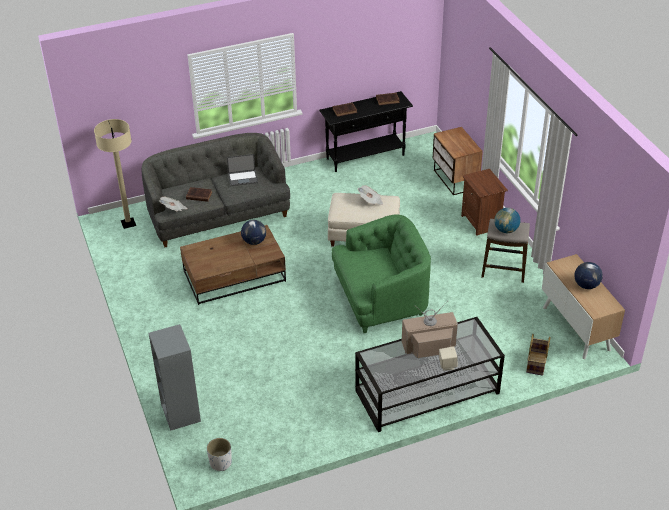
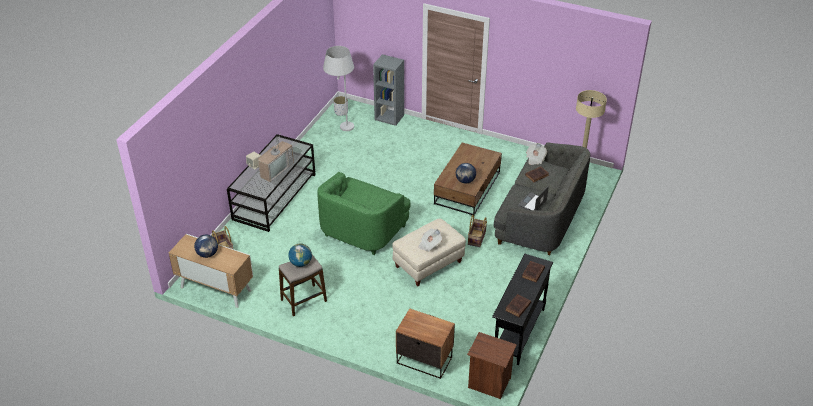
camera: 135 degrees right, 0 degrees up
brown nightstand [461,169,508,236] -> brown nightstand moved to [467,332,517,399]
none -> white floor lamp [323,46,354,131]
none -> basket [468,215,487,247]

